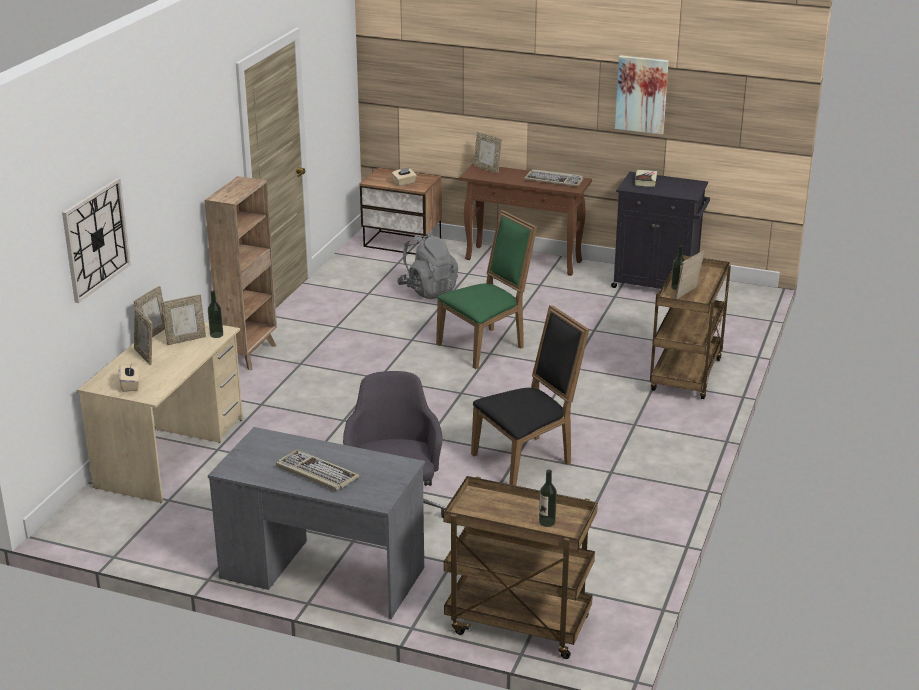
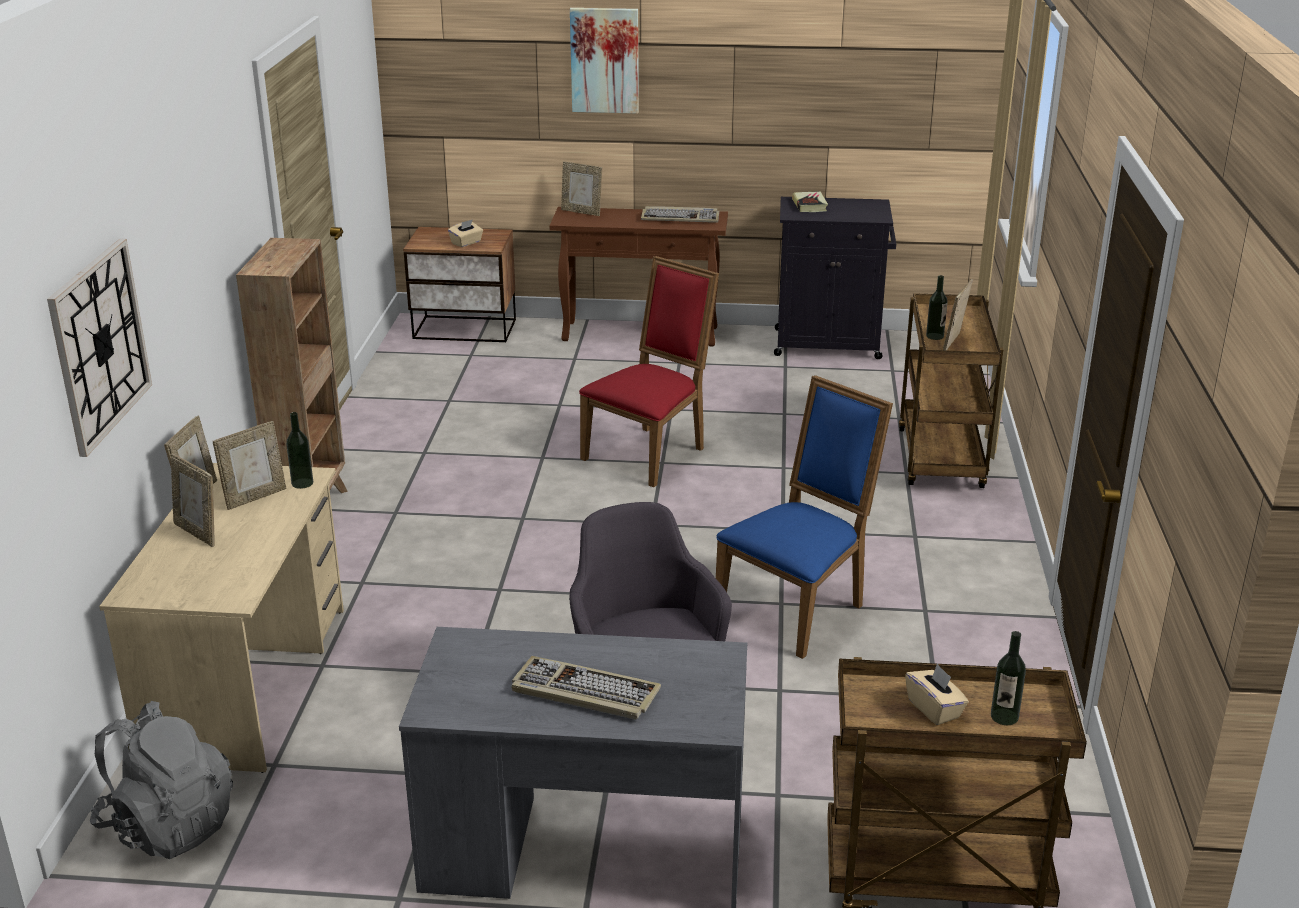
camera: 15 degrees left, 0 degrees up
beige tissue box [119,365,140,392] -> beige tissue box moved to [905,663,969,725]
grey backpack [397,232,458,299] -> grey backpack moved to [90,701,233,859]
green chair [436,210,537,369] -> red chair [579,256,719,487]
black chair [471,305,589,486] -> blue chair [716,375,893,659]
picture [615,55,669,135] -> picture moved to [570,8,639,114]

